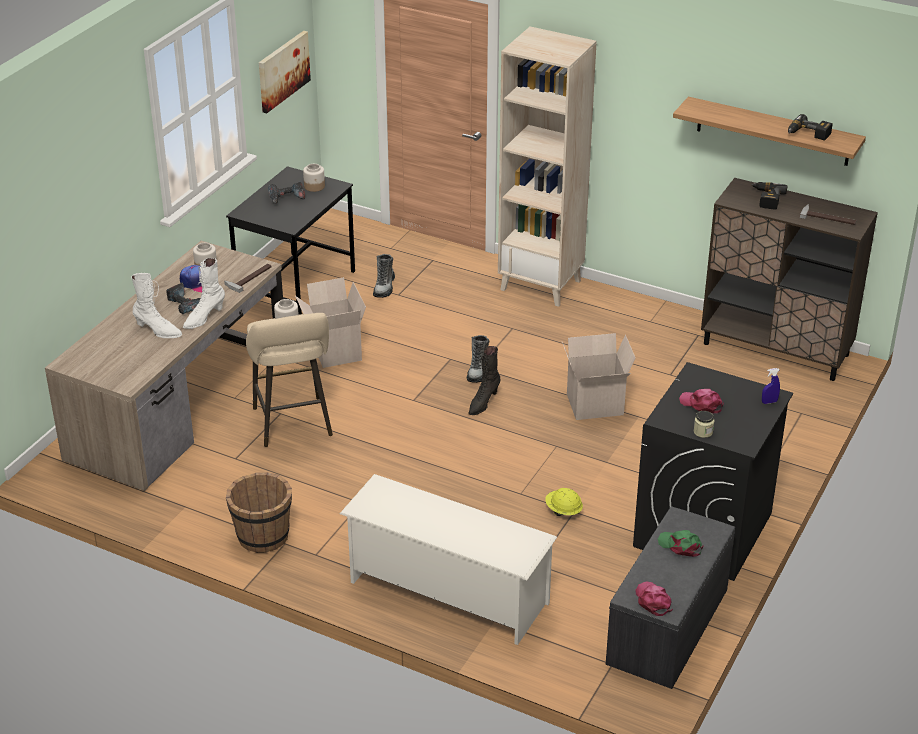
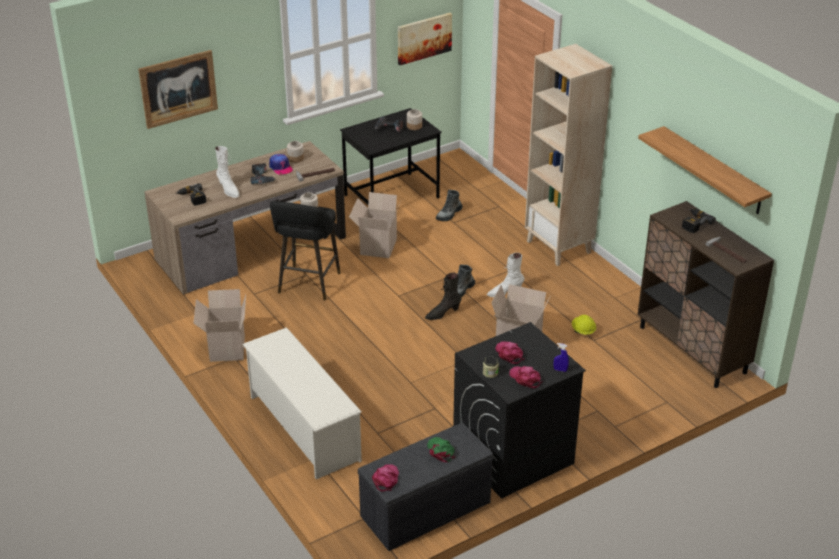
camera: 30 degrees right, 0 degrees up
white boot [183,258,225,329] -> white boot moved to [487,253,524,297]
brown bucket [226,472,292,553] -> cardboard box [194,289,246,362]
beige stool [246,313,333,447] -> black stool [270,201,341,301]
yellow hard hat [545,488,583,516] -> yellow hard hat moved to [572,315,596,335]
power drill [788,114,833,141] -> power drill moved to [175,183,206,206]
none -> picture [138,50,218,129]
none -> pink cap [509,366,543,388]

